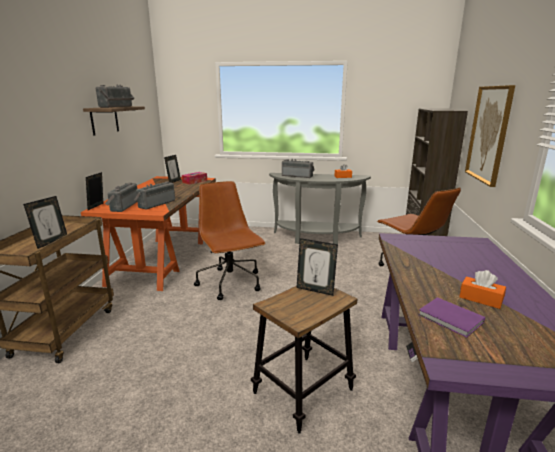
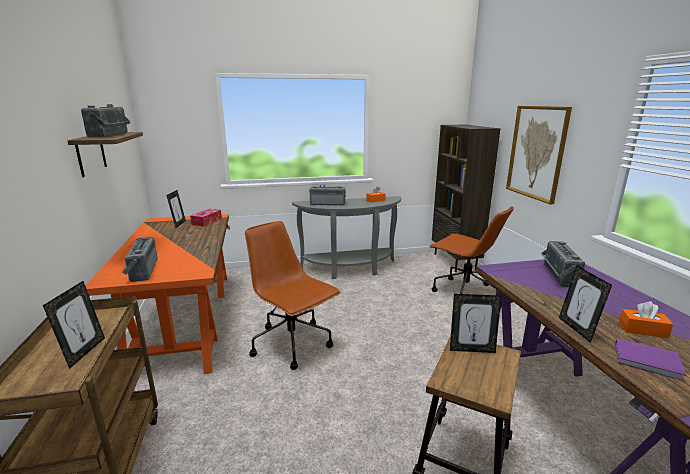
camera: 20 degrees left, 0 degrees up
picture frame [86,172,103,210] -> picture frame moved to [559,265,612,343]
radio [134,182,175,210] -> radio moved to [541,241,585,287]

